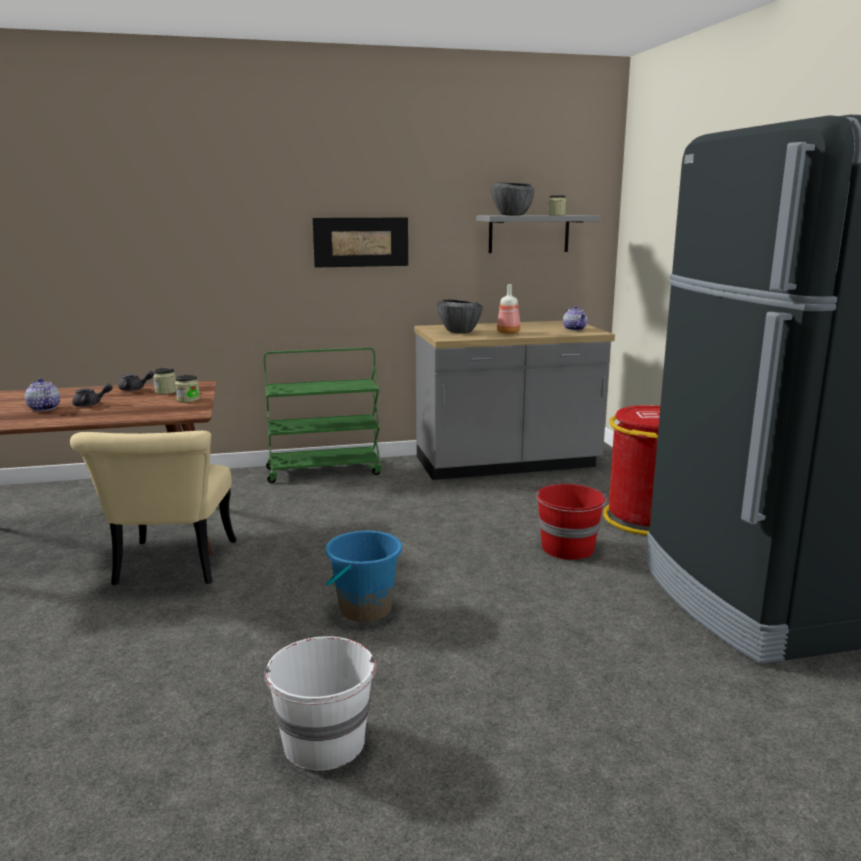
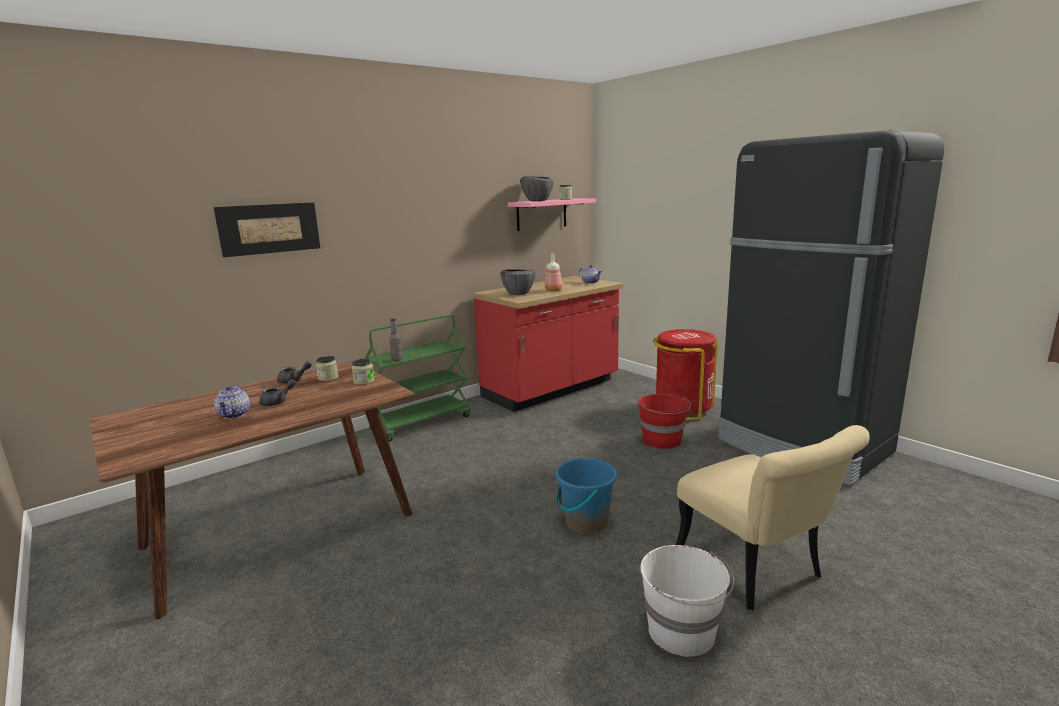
camera: 25 degrees left, 0 degrees up
teapot [25,378,60,411] -> teapot turned 120 degrees counterclockwise [214,384,250,419]
beige chair [70,431,237,585] -> beige chair moved to [675,425,870,610]
picture [312,218,408,268] -> picture moved to [214,202,320,258]
grey counter [414,321,615,480] -> red counter [473,276,623,412]
grey shelf [476,215,601,253] -> pink shelf [508,199,596,231]
none -> bottle [389,319,403,361]

